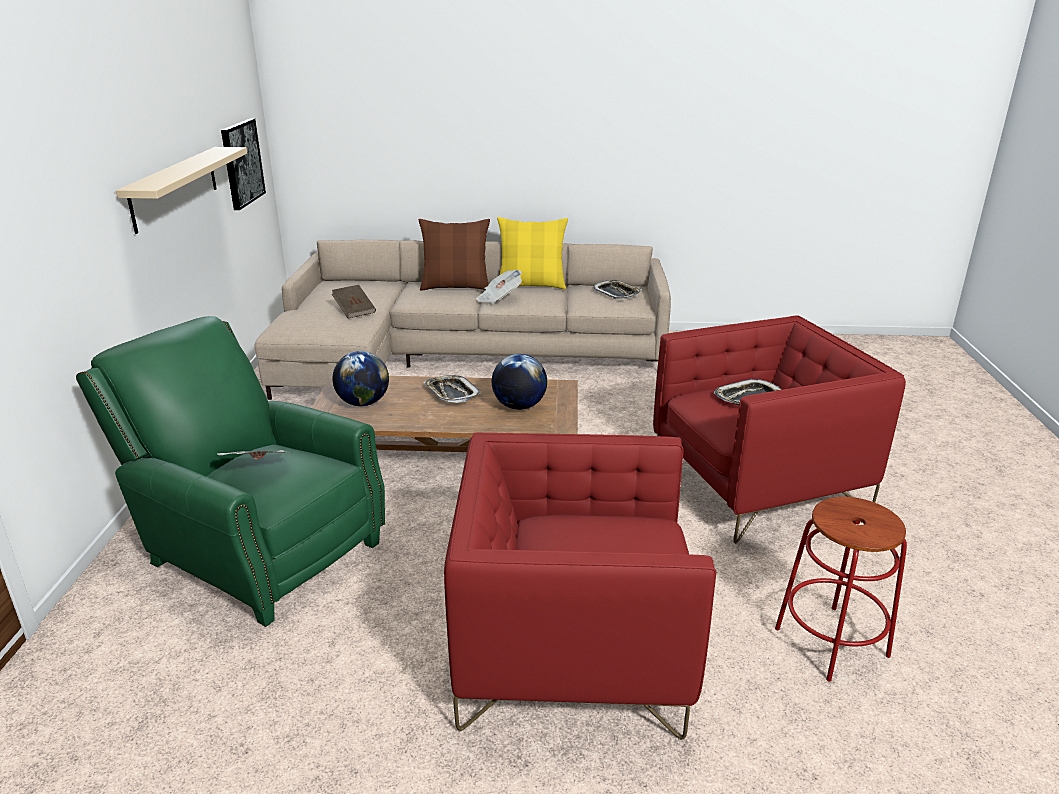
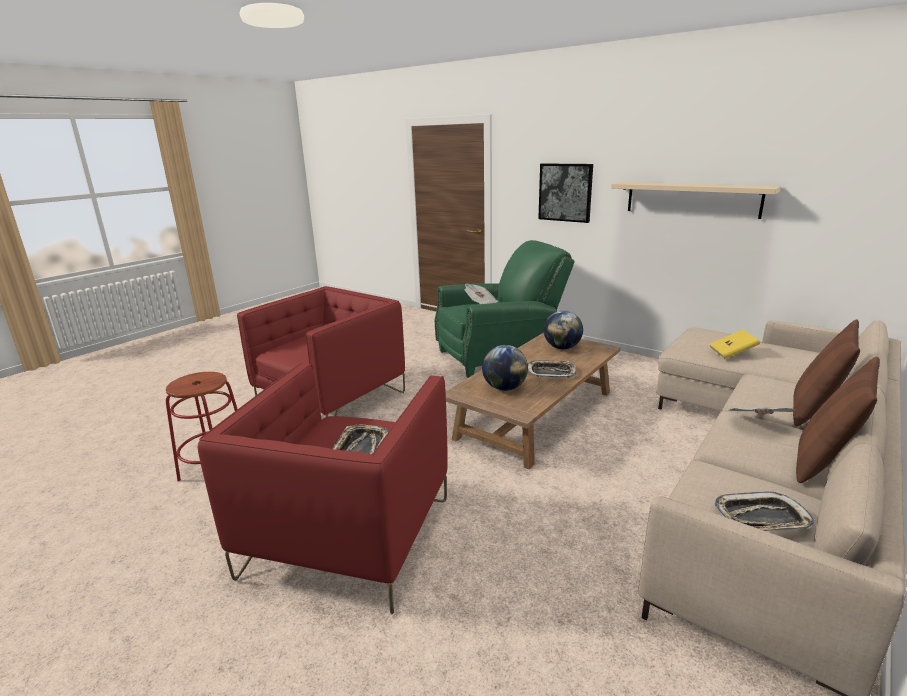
camera: 125 degrees right, 5 degrees down
picture [221,119,266,210] -> picture moved to [538,163,593,223]
brown book [332,285,376,318] -> yellow book [709,330,760,359]
yellow pillow [497,217,568,289] -> brown pillow [796,357,880,483]

